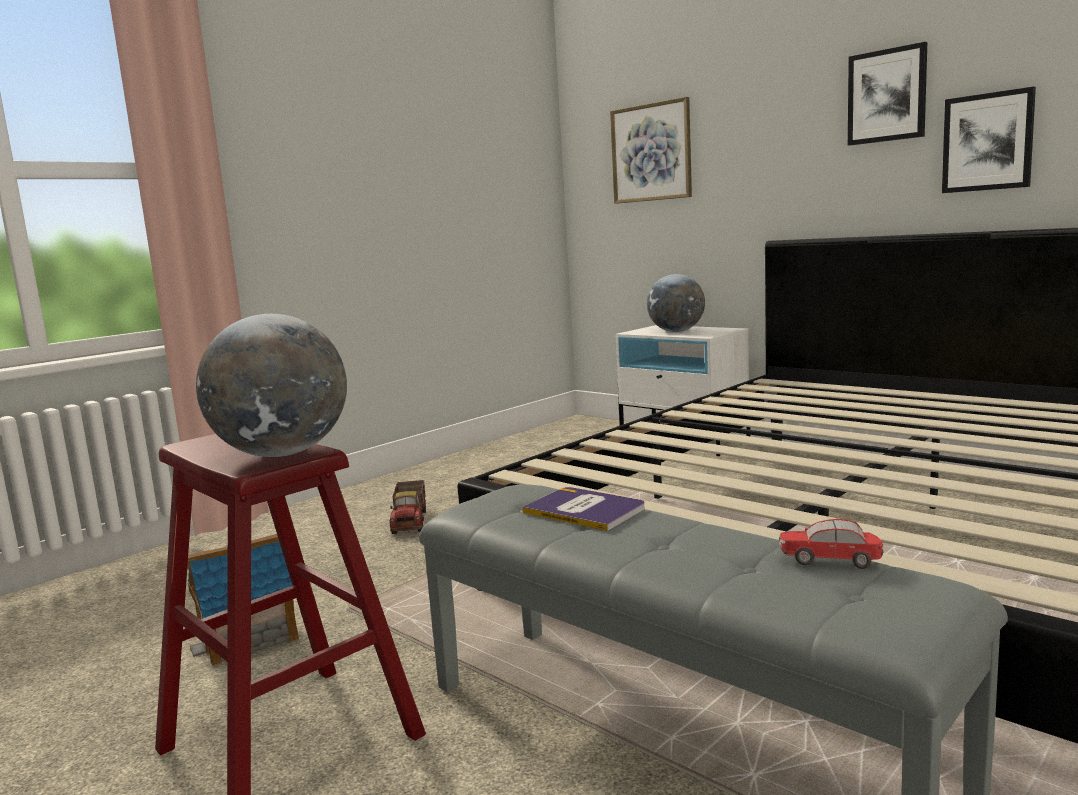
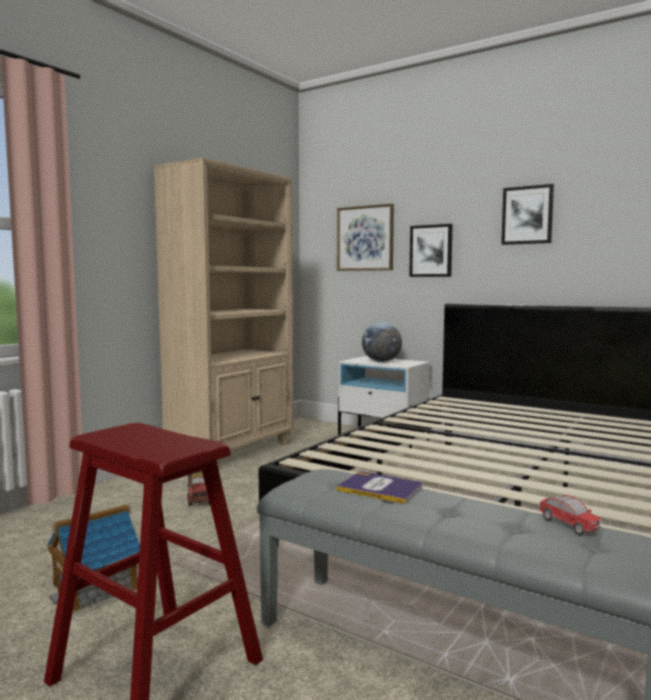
camera: 10 degrees left, 5 degrees down
globe [196,314,347,457] -> none
toy car [779,519,883,569] -> toy car turned 120 degrees counterclockwise [539,495,602,536]
picture [942,87,1036,193] -> picture moved to [409,224,453,277]
none -> beige bookcase [154,157,293,461]

